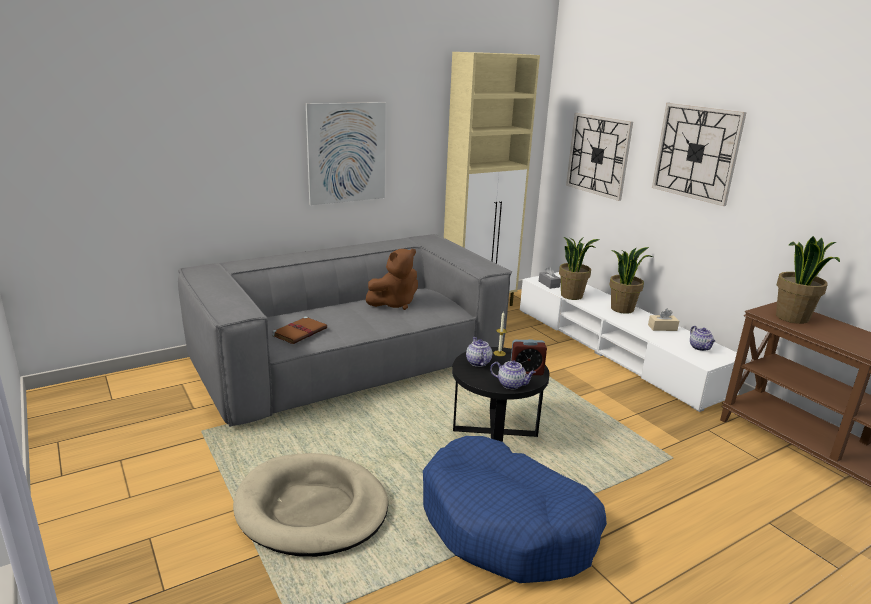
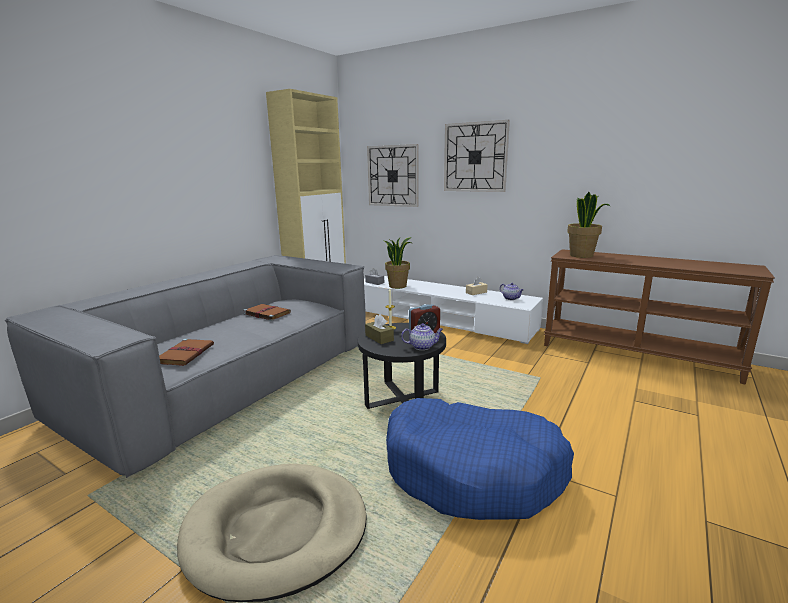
camera: 25 degrees left, 5 degrees down
picture [306,102,386,205] -> none
brown plush toy [365,249,418,310] -> brown book [244,304,291,321]
teapot [466,337,492,367] -> brown tissue box [365,314,394,344]
potted plant [609,247,653,314] -> none

